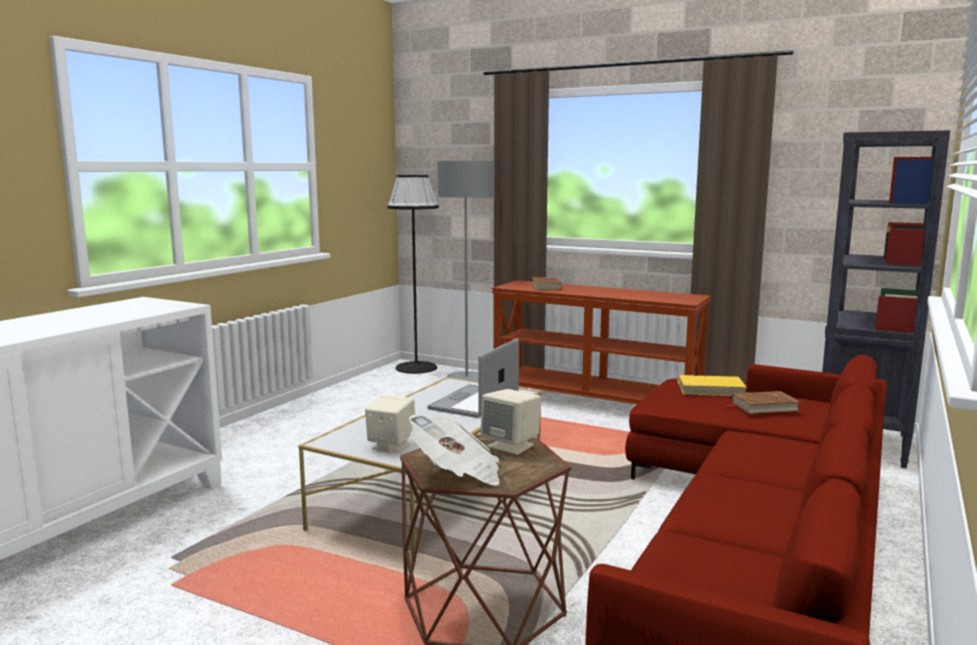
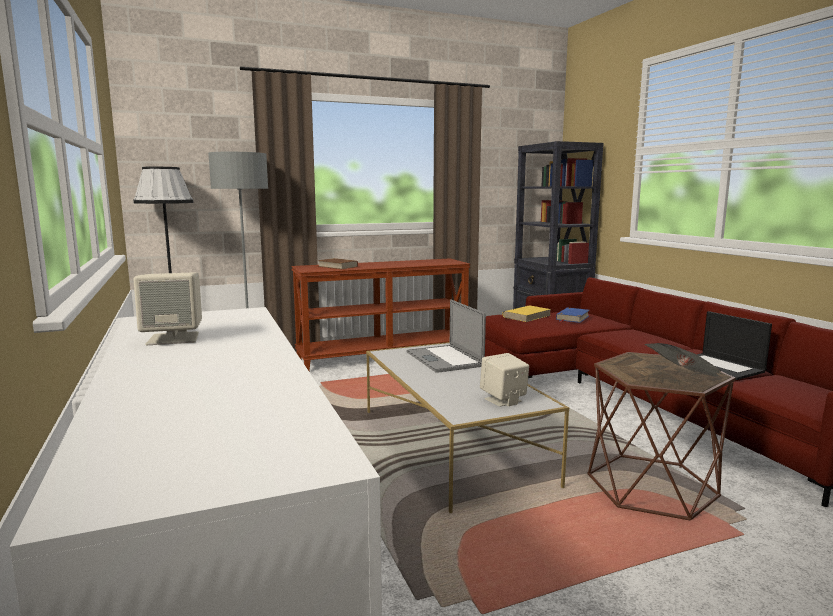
camera: 50 degrees left, 0 degrees up
beige speaker [480,389,541,455] -> beige speaker moved to [133,272,202,345]
brown book [727,391,800,414] -> blue book [556,307,589,323]
none -> laptop [696,311,772,380]

